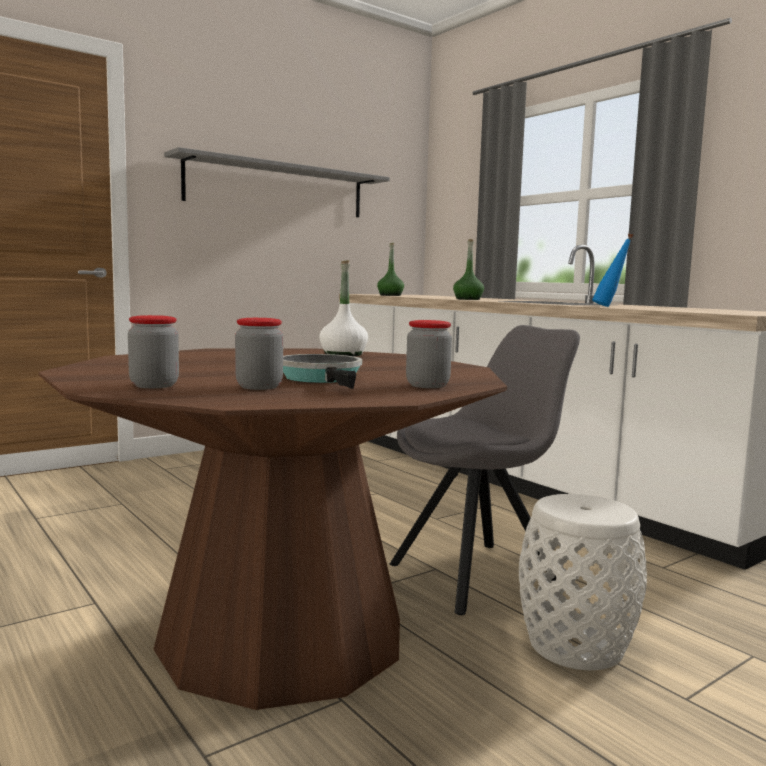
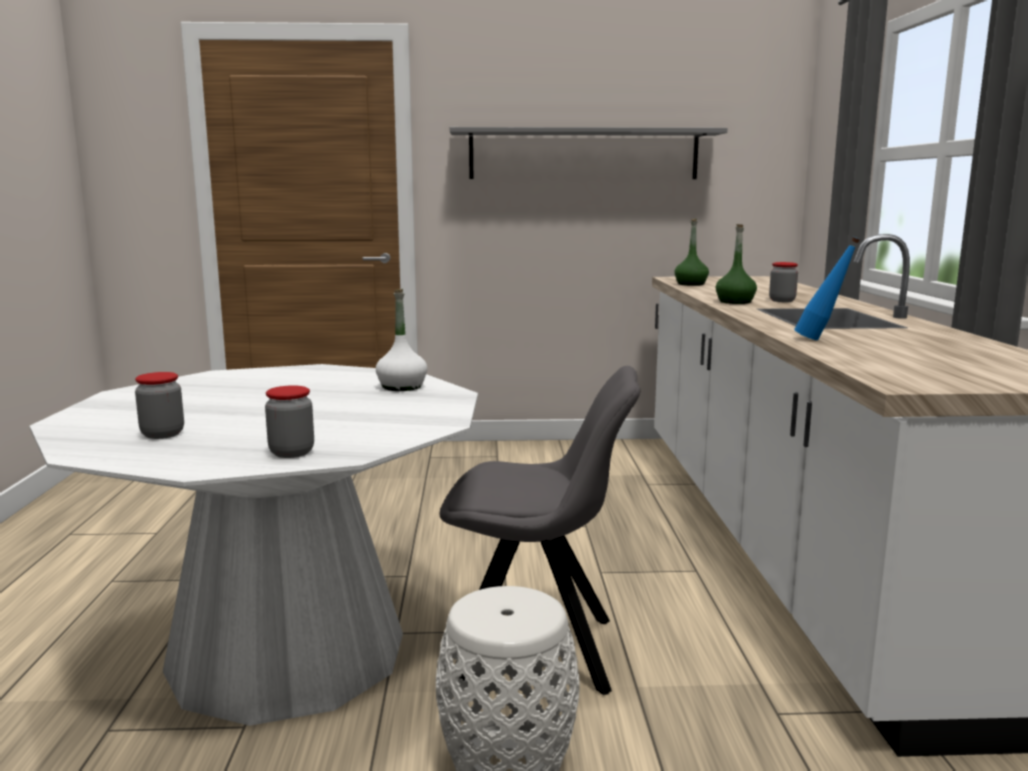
camera: 35 degrees right, 5 degrees up
brown dining table [39,348,507,710] -> white dining table [30,364,478,726]
jar [128,315,179,388] -> jar moved to [769,262,798,302]
frying pan [283,354,362,389] -> none

